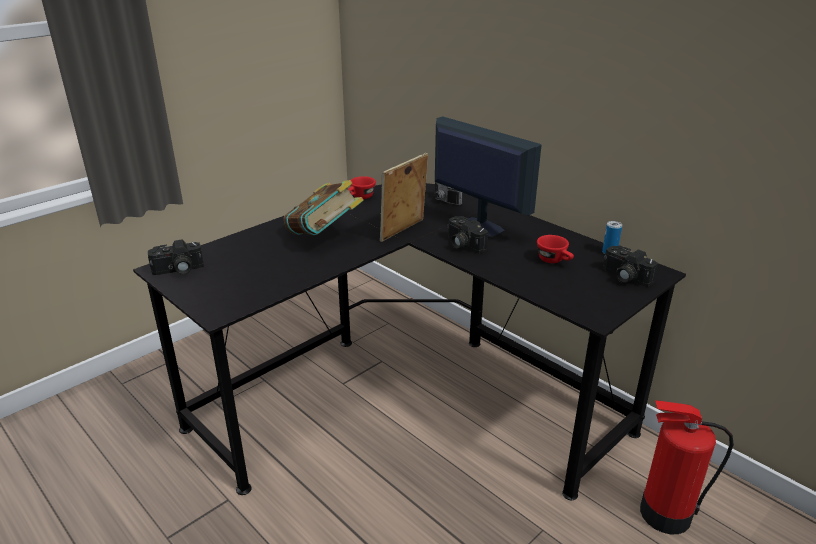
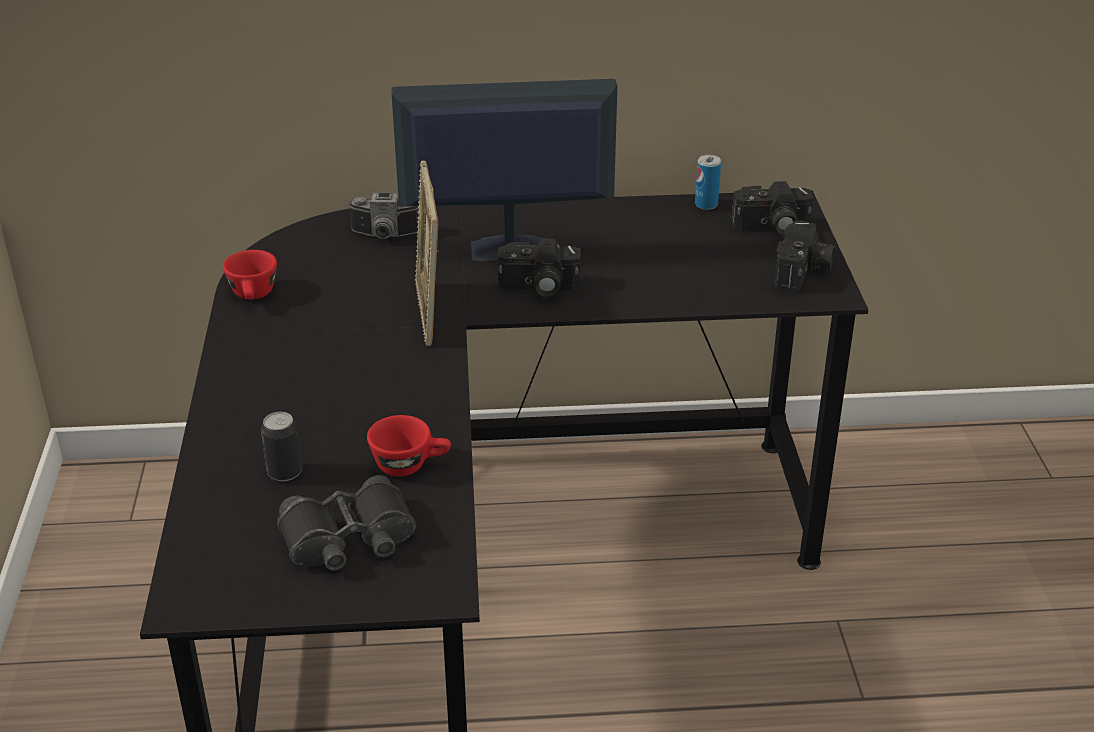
camera: 50 degrees left, 5 degrees up
camera [148,239,204,275] -> camera moved to [774,220,835,292]
book [283,180,364,235] -> none
red cup [537,235,574,263] -> red cup moved to [367,415,451,476]
fire extinguisher [640,400,734,534] -> none
none -> can [261,412,302,481]
none -> black binoculars [277,475,416,570]

